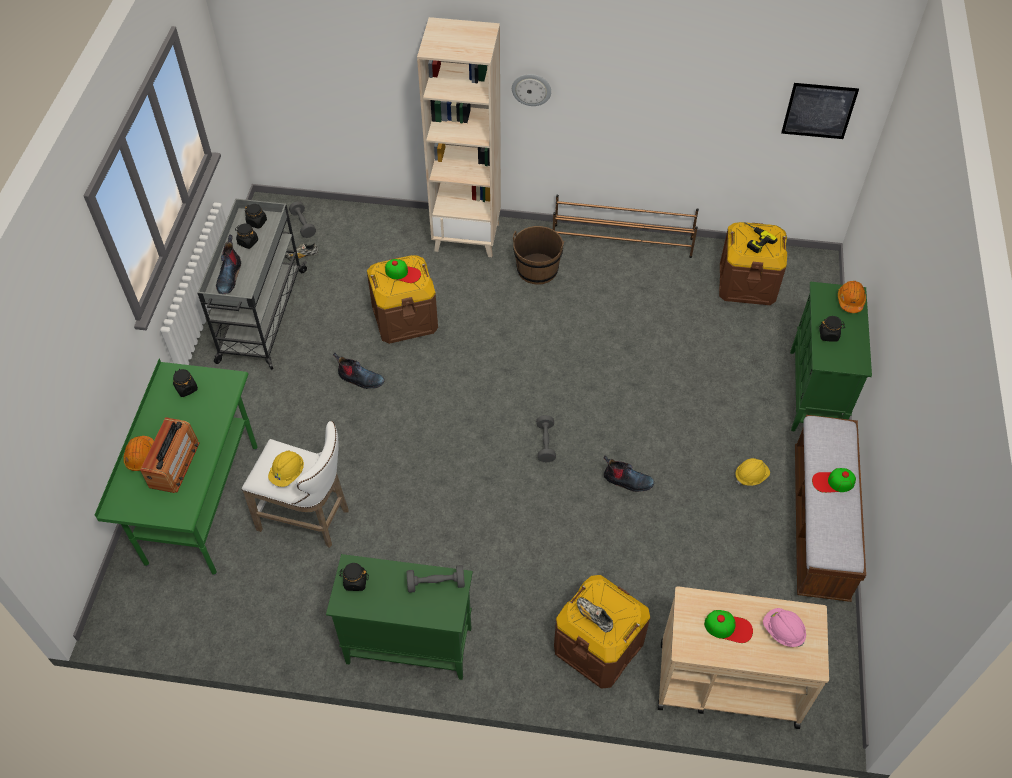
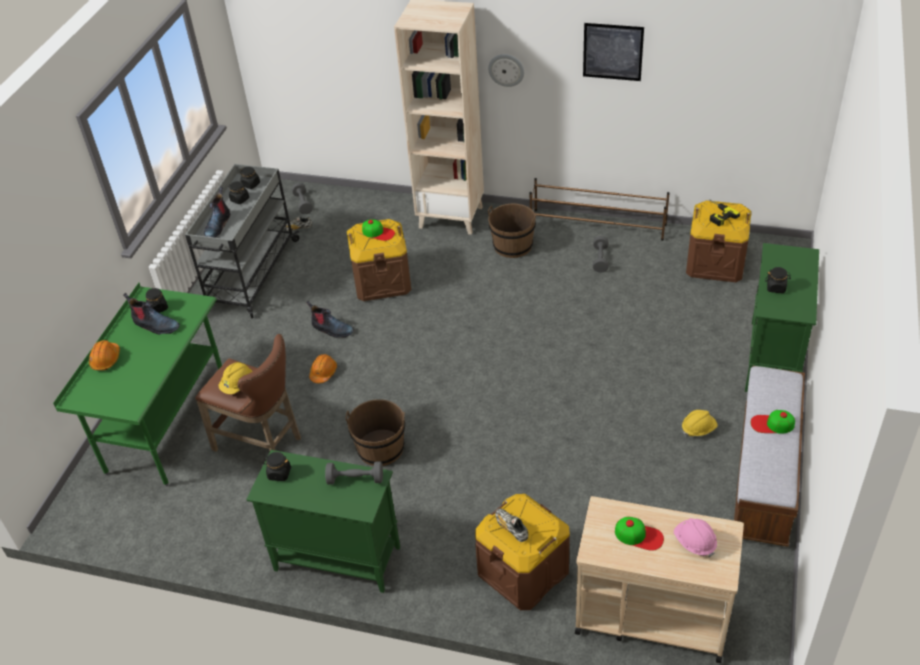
camera: 10 degrees right, 10 degrees down
radio [140,417,200,493] -> none
white stool [242,421,349,548] -> brown stool [195,334,301,452]
grey dumbbell [536,415,556,462] -> grey dumbbell moved to [593,236,609,273]
boot [603,455,654,492] -> boot moved to [123,293,180,335]
picture [781,83,859,139] -> picture moved to [583,23,644,81]
orange hard hat [838,281,866,313] -> orange hard hat moved to [309,354,337,383]
none -> brown bucket [346,399,405,466]

